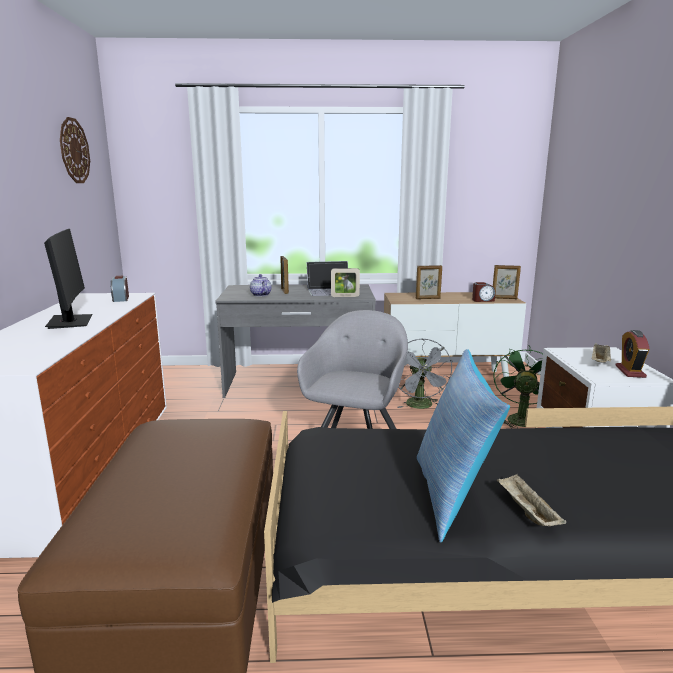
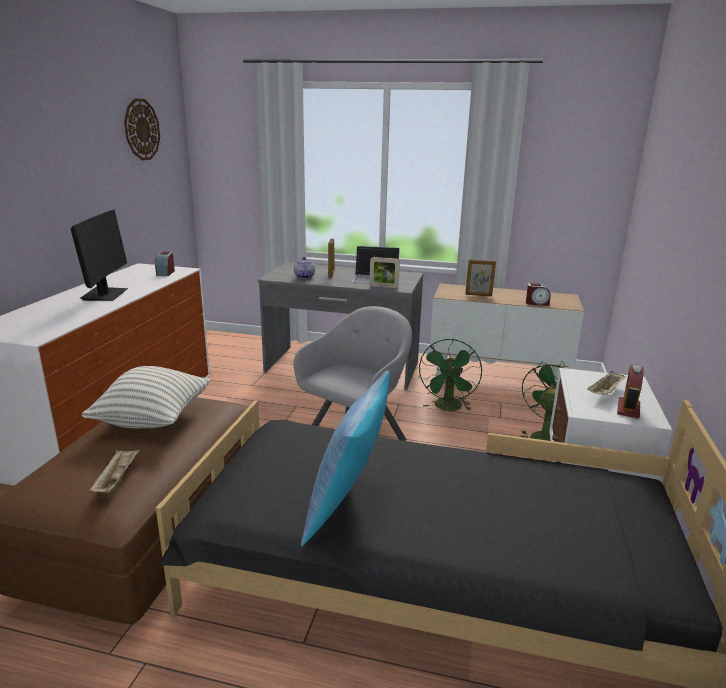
camera: 15 degrees right, 5 degrees up
grey fan [398,339,453,409] -> green fan [419,339,482,411]
picture frame [493,265,521,299] -> none
beige tray [497,474,566,526] -> beige tray moved to [89,450,140,492]
none -> pillow [82,366,211,428]

